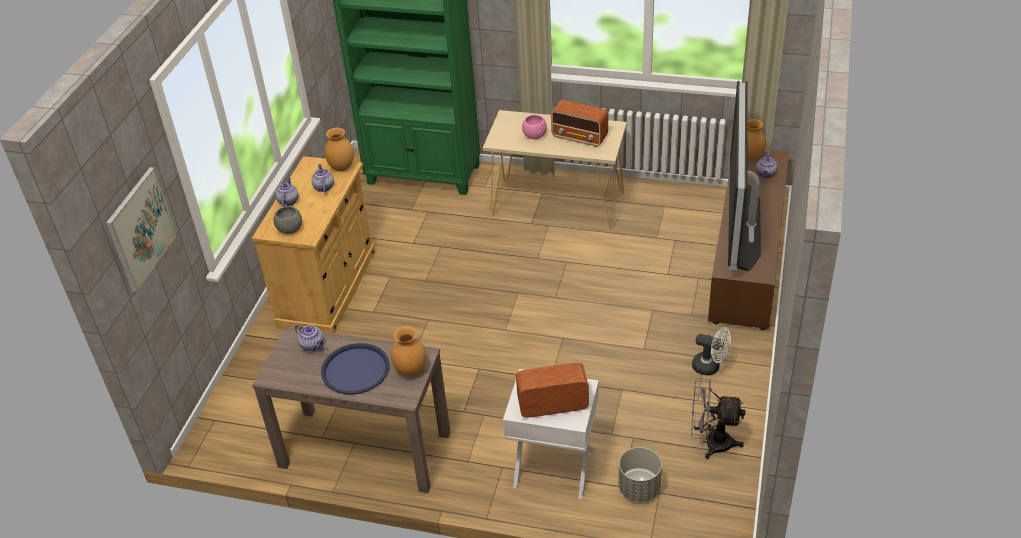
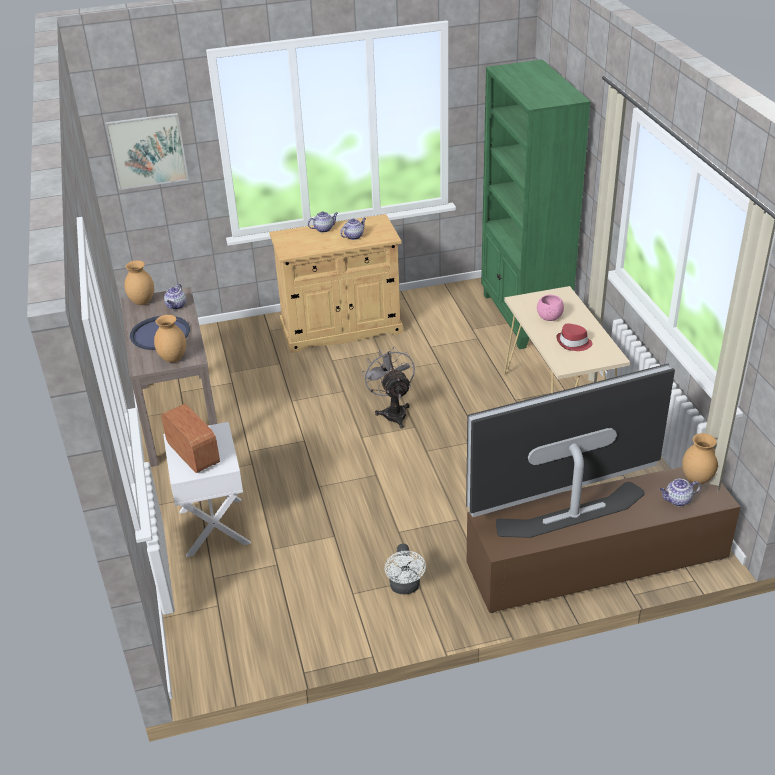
camera: 60 degrees right, 5 degrees down
grey bowl [274,206,302,234] -> none
brown vase [325,128,354,171] -> brown vase moved to [124,260,154,305]
radio [551,100,608,147] -> red hat [556,324,593,351]
grey planter [619,447,662,502] -> none
grey fan [691,378,746,459] -> grey fan moved to [362,346,415,428]

